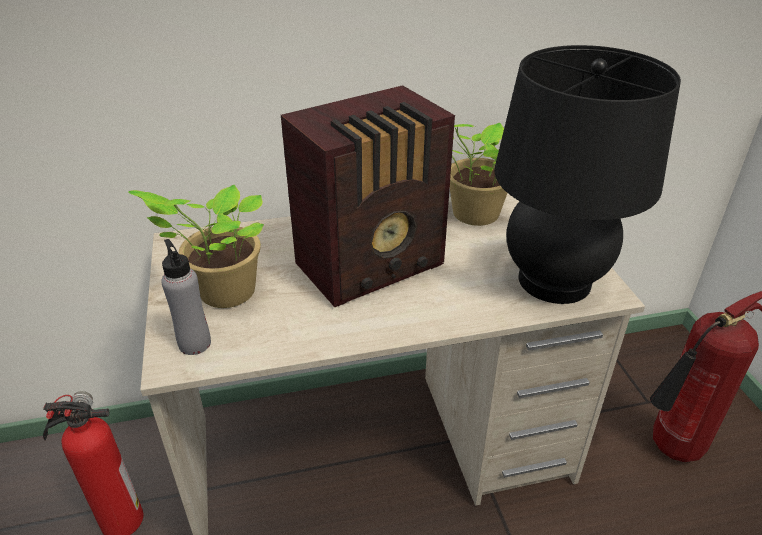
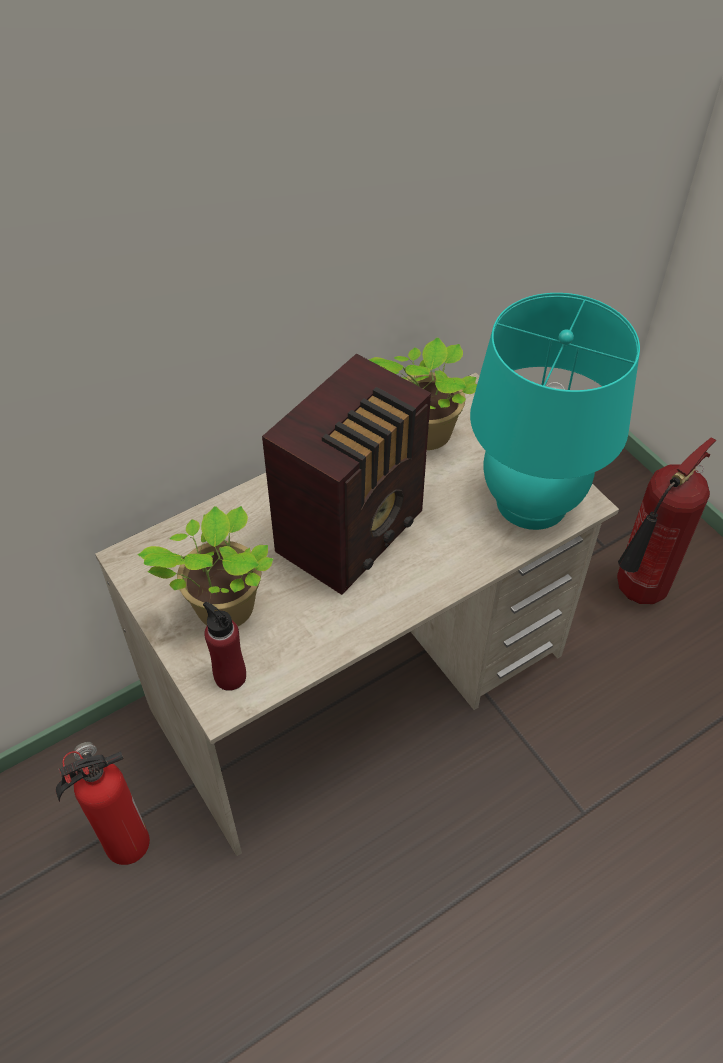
camera: 20 degrees left, 15 degrees up
grey bottle [161,239,211,355] -> red bottle [203,602,246,691]
black table lamp [495,45,681,304] -> turquoise table lamp [470,293,640,530]

